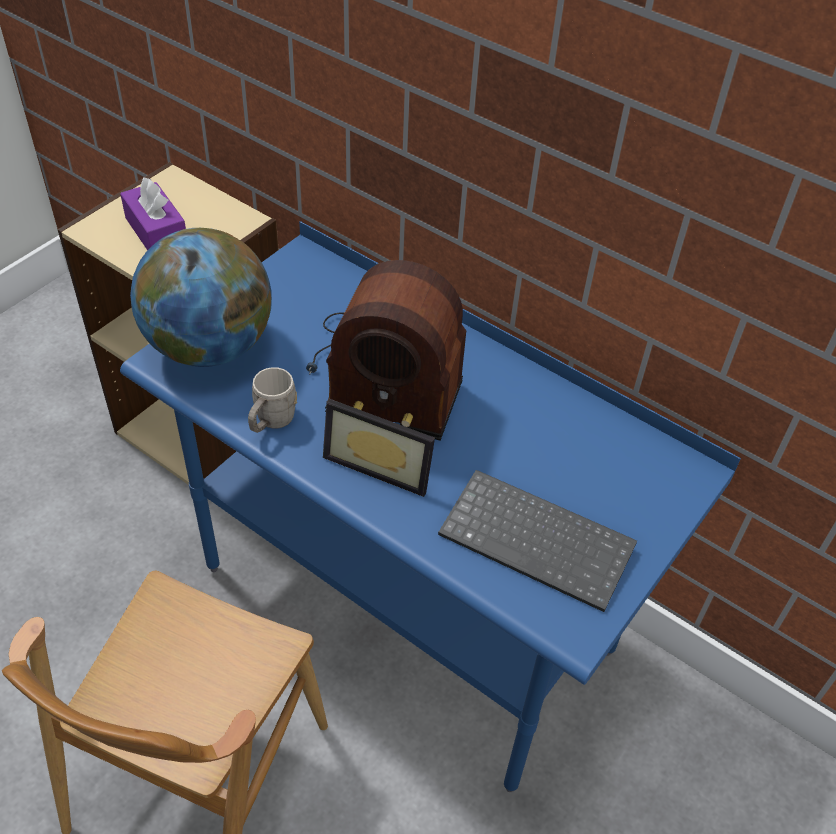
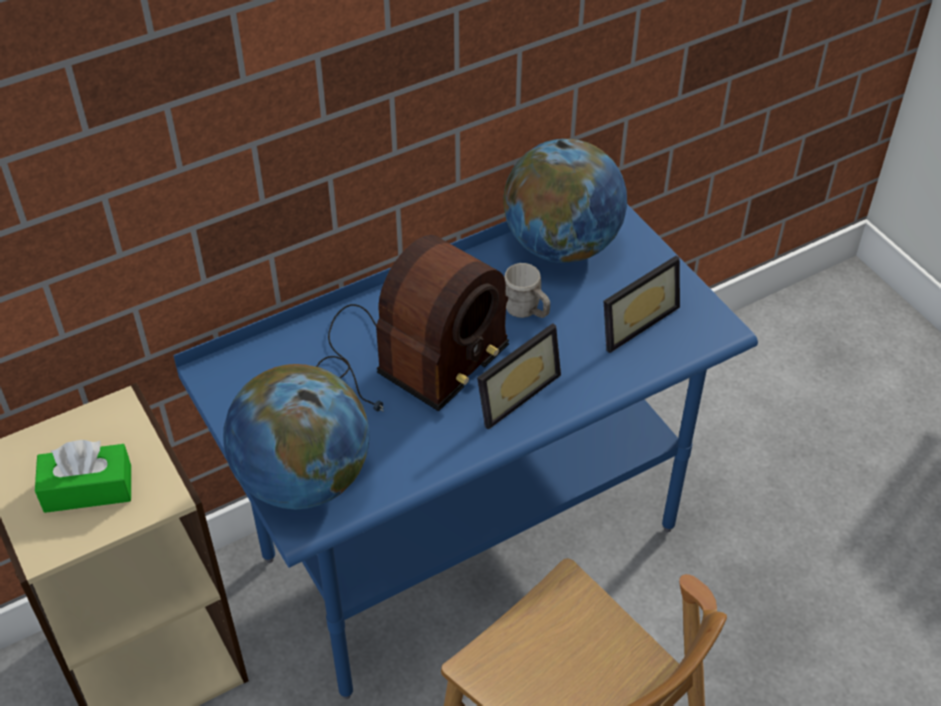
camera: 65 degrees left, 0 degrees up
purple tissue box [120,177,186,251] -> green tissue box [35,440,131,513]
grey mug [248,367,297,433] -> grey mug moved to [504,263,550,318]
keyboard [438,470,637,612] -> picture frame [604,256,680,353]
none -> globe [503,139,627,263]

